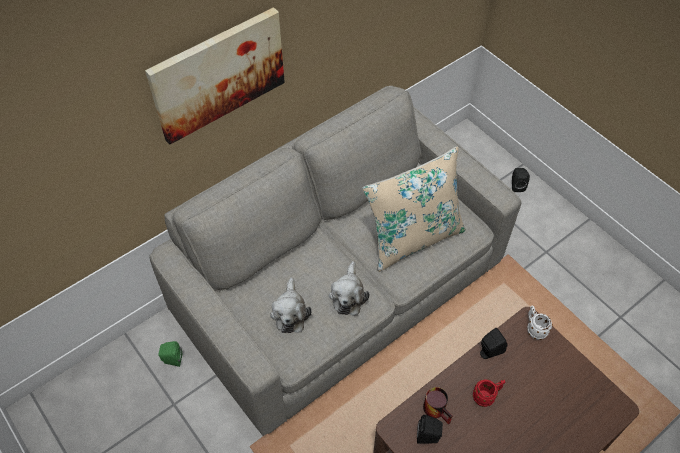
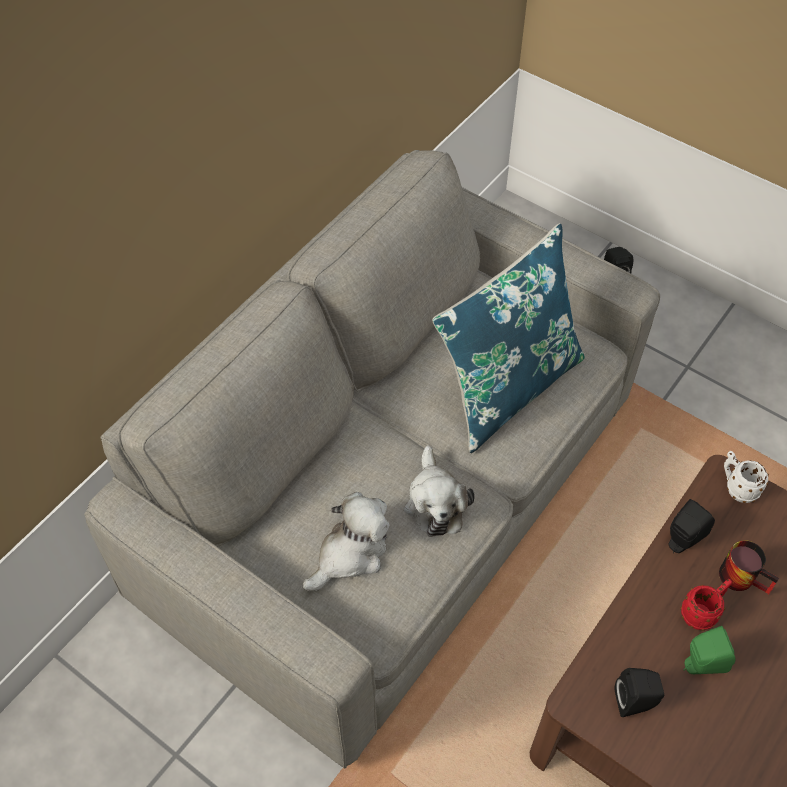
camera: 15 degrees left, 0 degrees up
picture [145,7,285,145] -> none
green speaker [158,341,182,367] -> green speaker moved to [684,626,736,674]
plush toy [270,277,312,333] -> plush toy turned 120 degrees counterclockwise [303,492,390,591]
beige pillow [363,146,466,272] -> blue pillow [432,223,585,453]
mug [423,387,452,425] -> mug moved to [719,540,779,594]

